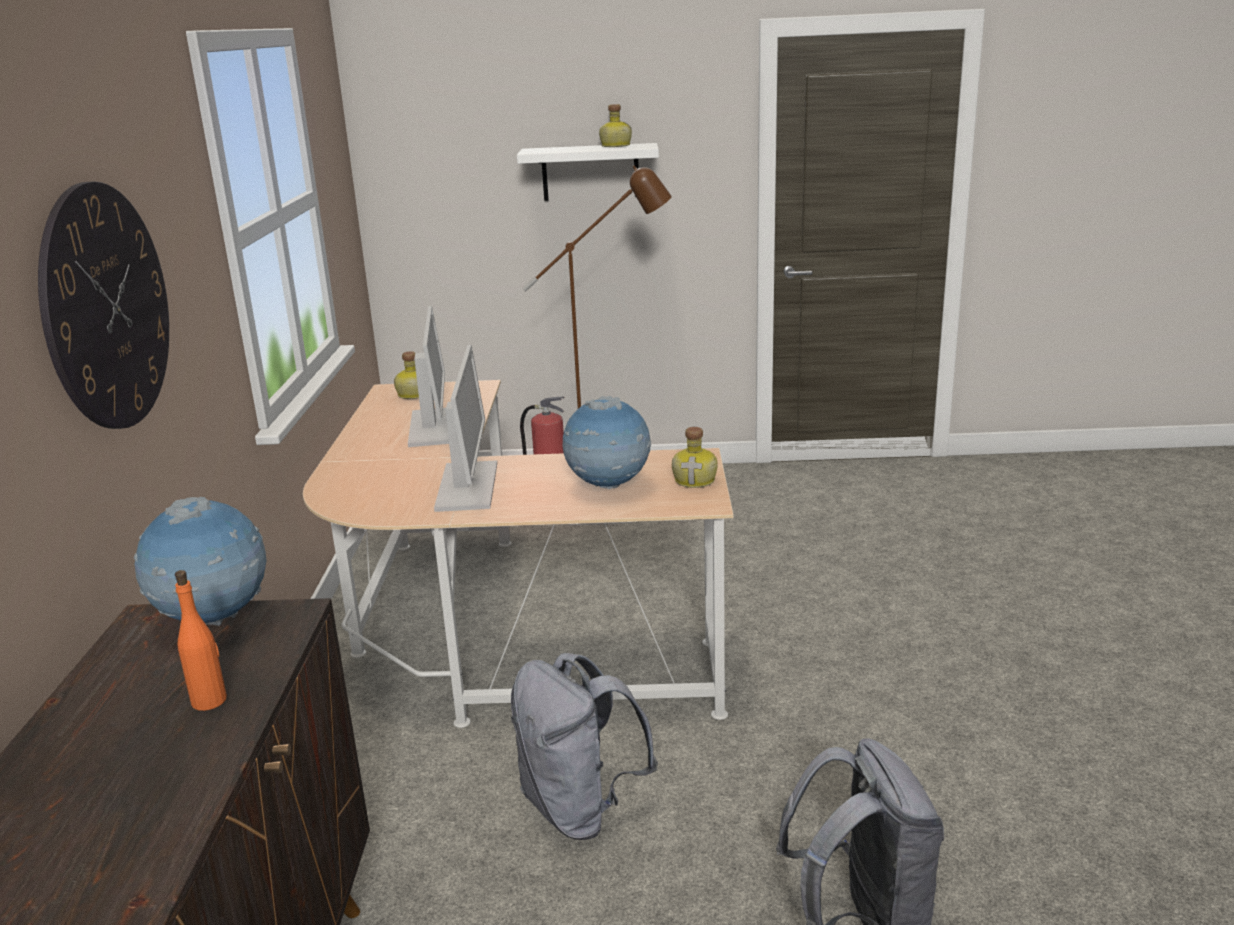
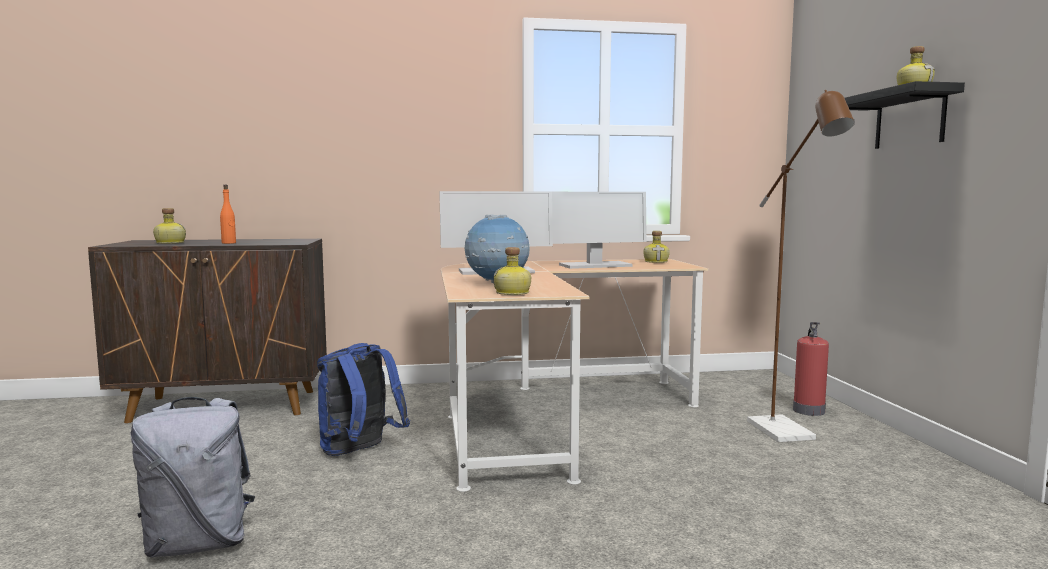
camera: 80 degrees right, 15 degrees down
wall clock [38,181,169,429] -> none
globe [134,497,267,626] -> none
grey backpack [511,653,658,840] -> blue backpack [317,343,410,456]
white shelf [517,143,659,201] -> black shelf [845,81,965,149]
none -> bottle [153,208,186,244]

